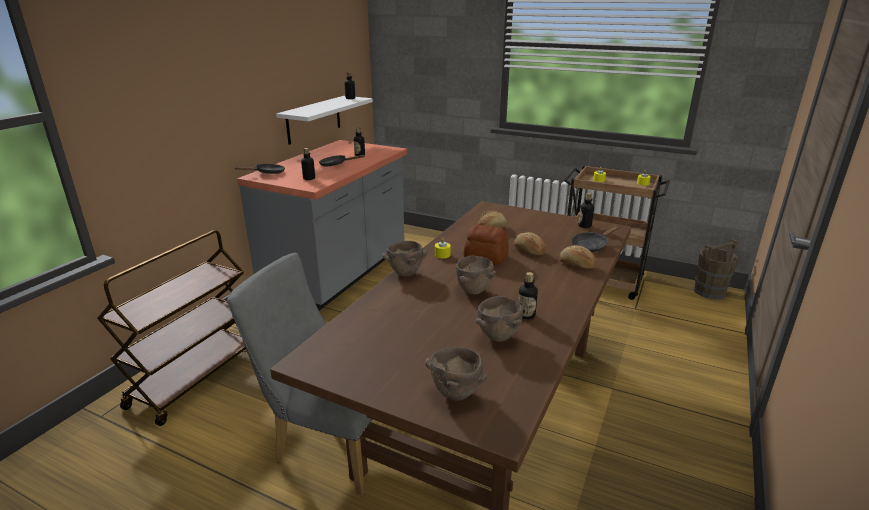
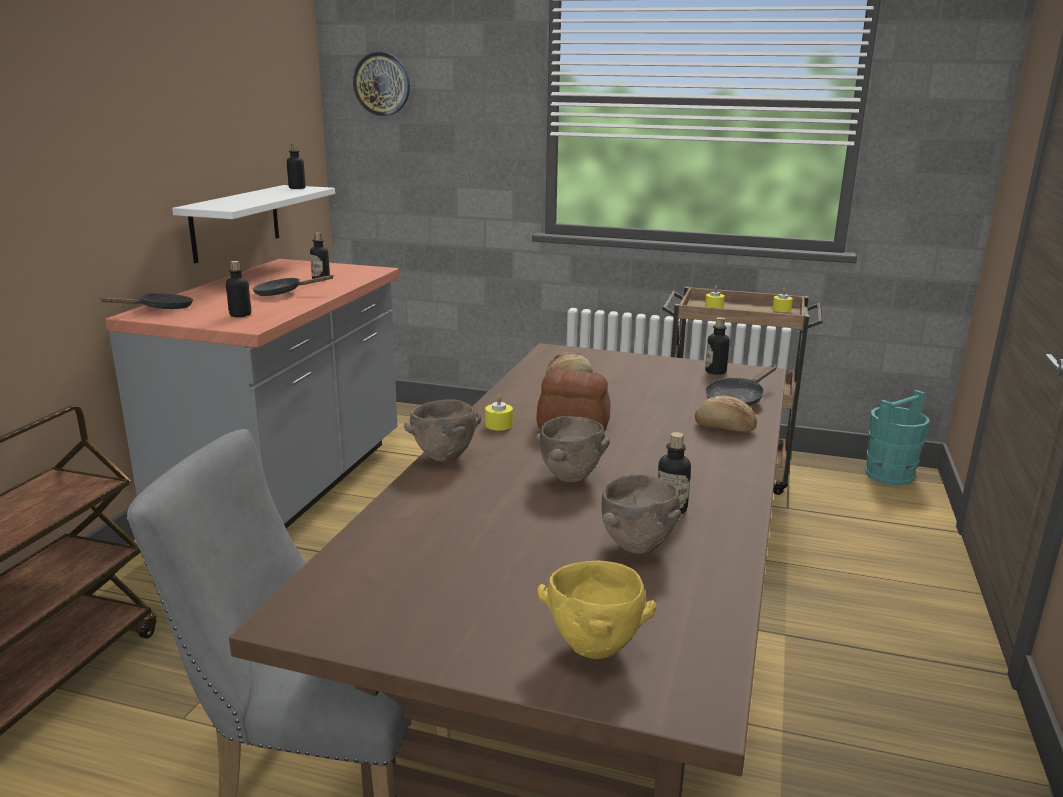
camera: 10 degrees left, 5 degrees down
brown bowl [425,347,488,401] -> yellow bowl [537,561,656,659]
bread [514,232,545,255] -> none
brown bucket [694,239,738,299] -> turquoise bucket [865,390,930,485]
none -> wall clock [353,52,410,116]

